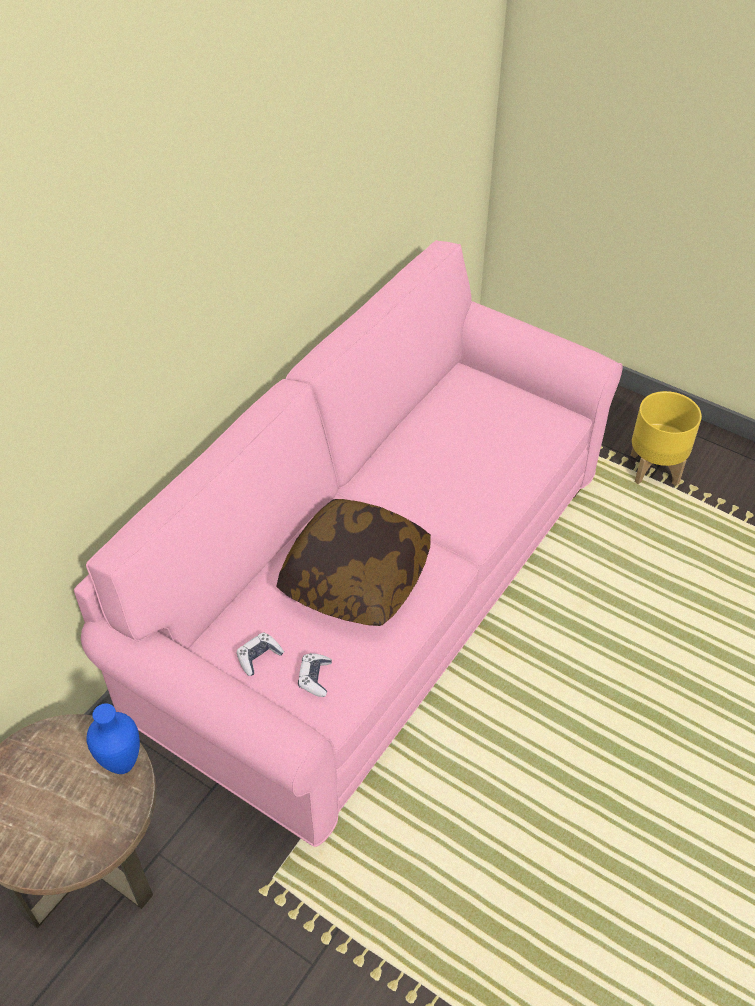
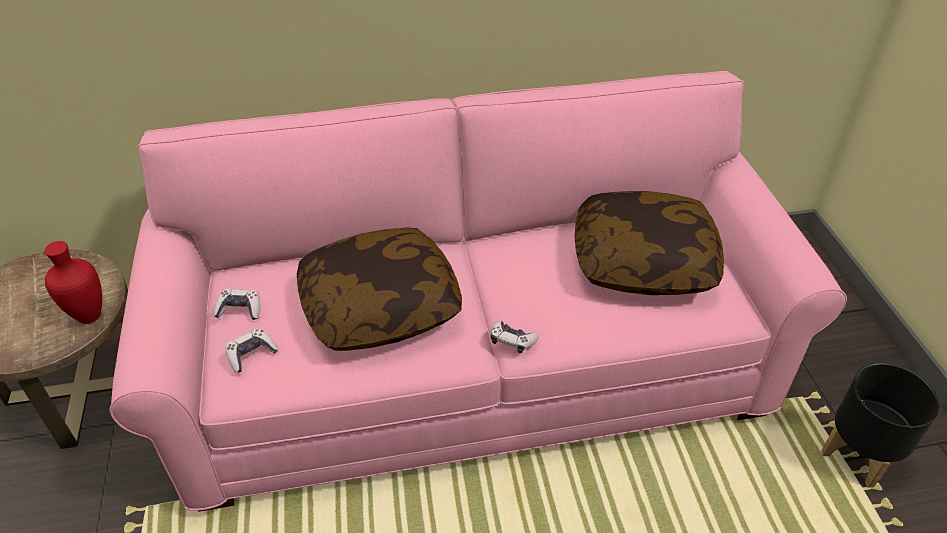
camera: 45 degrees right, 5 degrees down
blue vase [86,703,140,774] -> red vase [44,241,102,324]
yellow planter [631,391,702,486] -> black planter [821,363,940,488]
none -> game controller [490,321,539,353]
none -> pillow [574,191,724,295]

